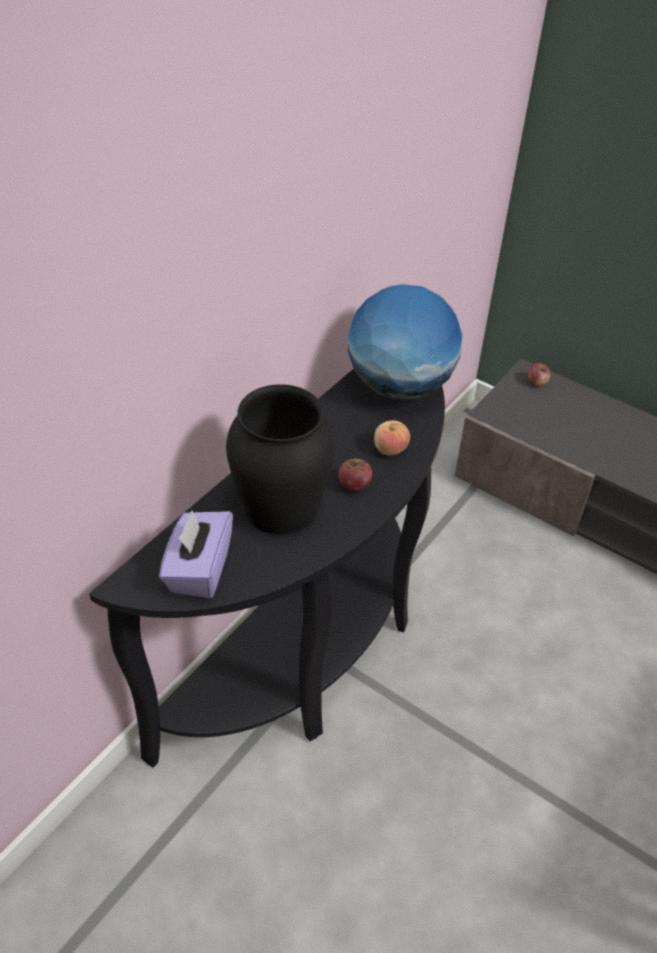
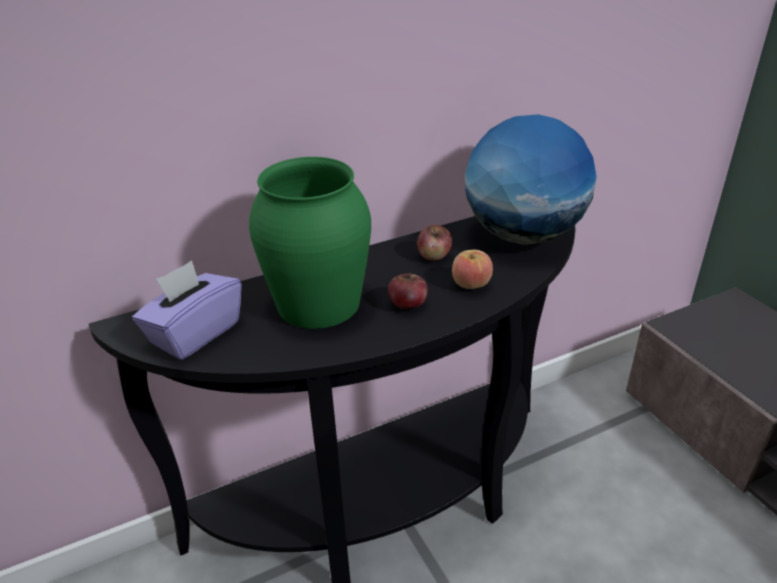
camera: 30 degrees right, 10 degrees down
black vase [226,384,335,535] -> green vase [249,157,371,329]
apple [528,363,551,387] -> apple moved to [417,225,452,261]

